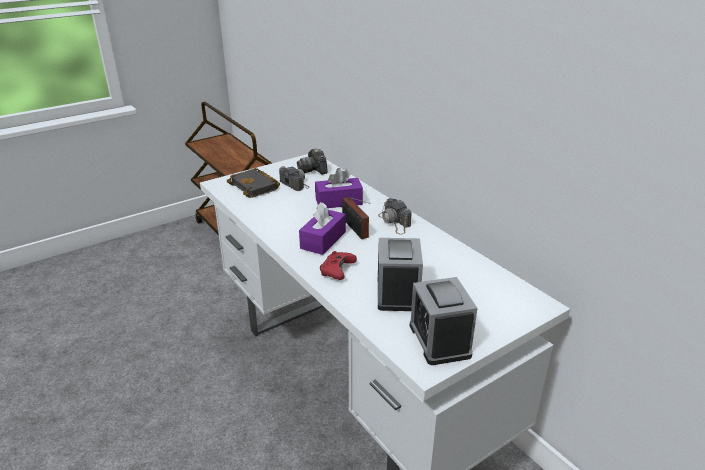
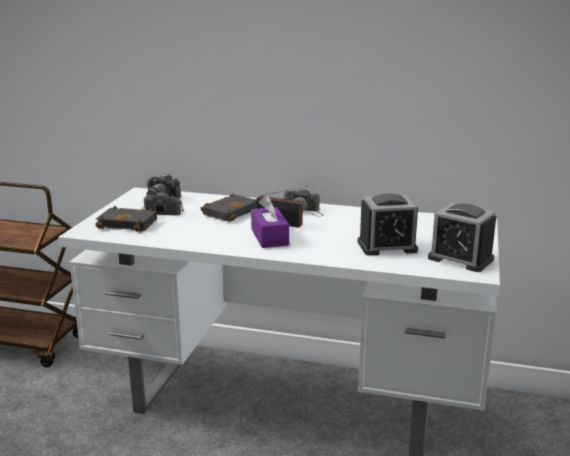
camera: 40 degrees left, 10 degrees down
purple tissue box [315,168,363,208] -> black book [200,193,256,222]
red game controller [320,251,357,280] -> none
alarm clock [378,238,423,311] -> alarm clock turned 120 degrees clockwise [358,193,418,256]

